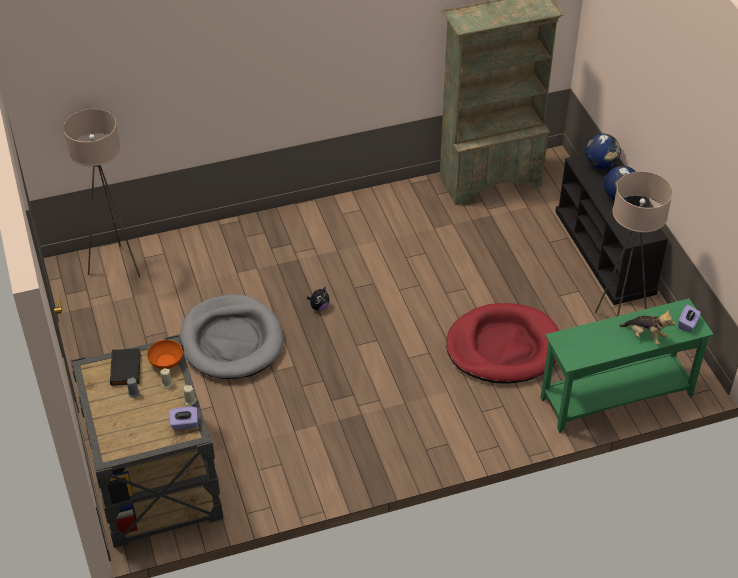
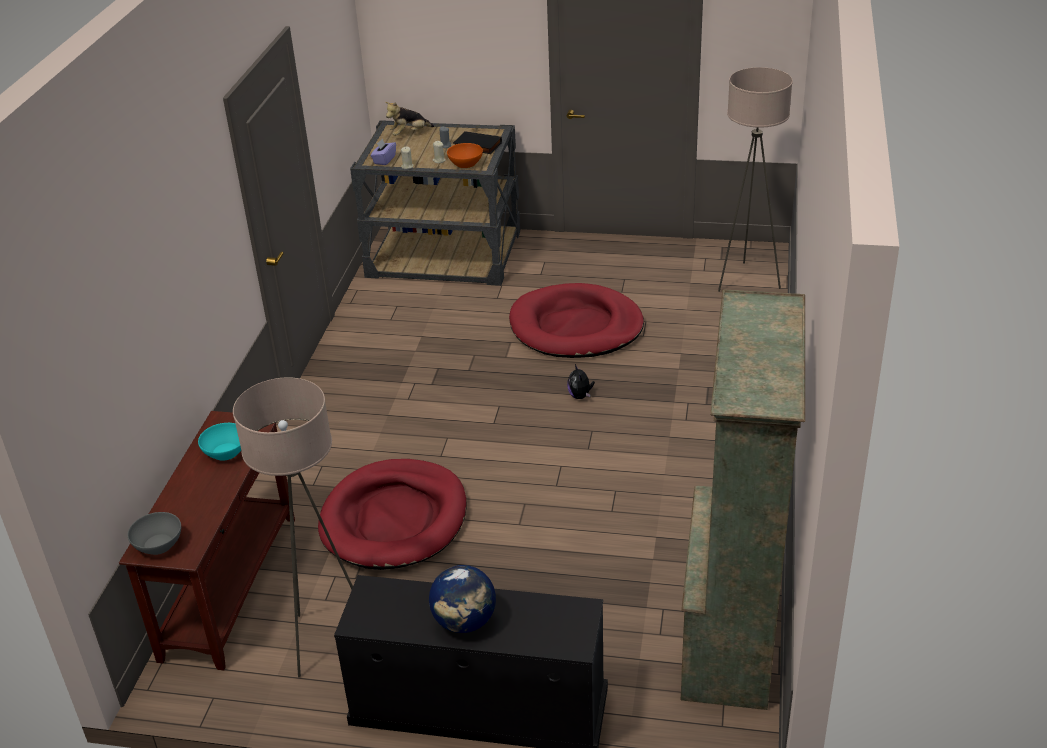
camera: 120 degrees right, 10 degrees down
grey dog bed [180,294,284,379] -> red dog bed [509,283,644,358]
green console table [541,298,714,433] -> brown console table [119,411,295,670]
globe [585,134,621,169] -> none
plush toy [619,309,675,345] -> plush toy moved to [385,102,434,136]
purple tissue box [678,305,701,332] -> grey bowl [128,512,181,555]
none -> turquoise bowl [198,423,241,461]

